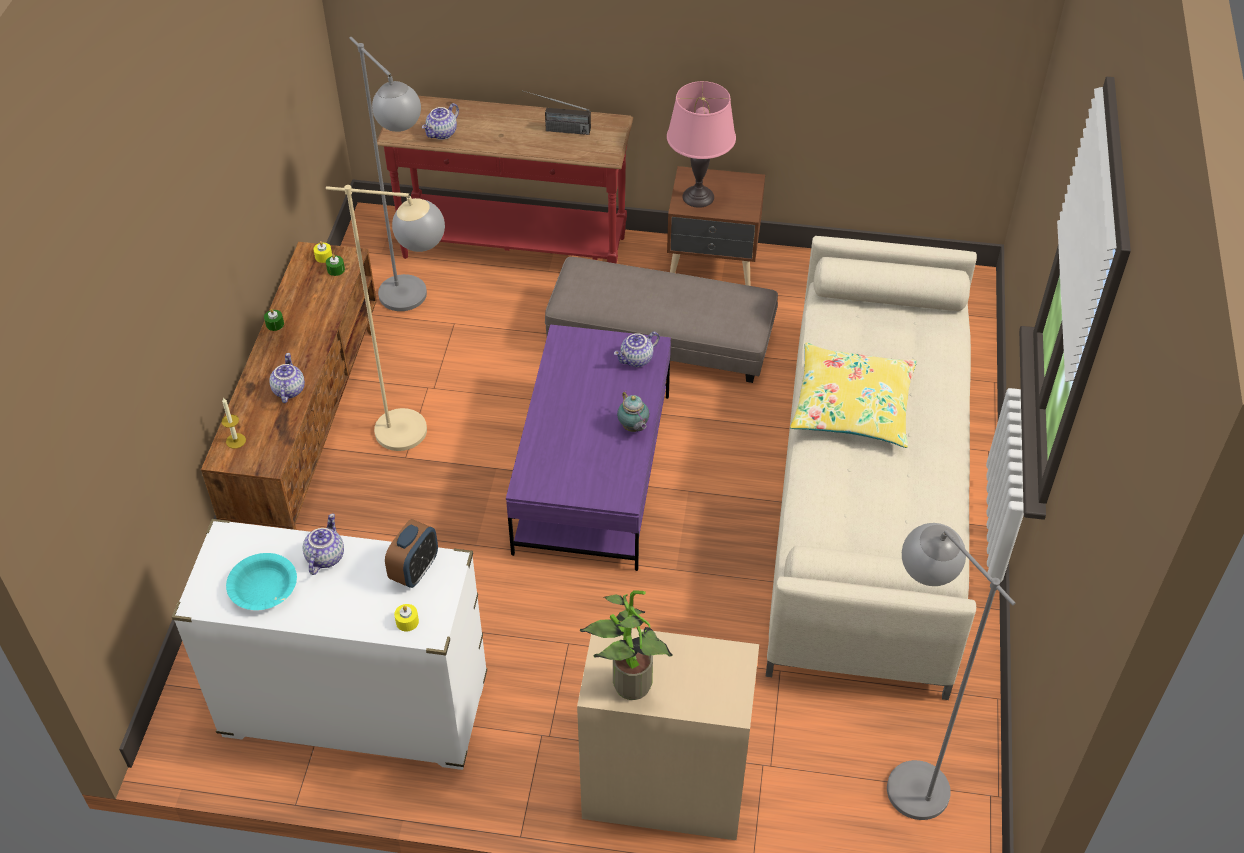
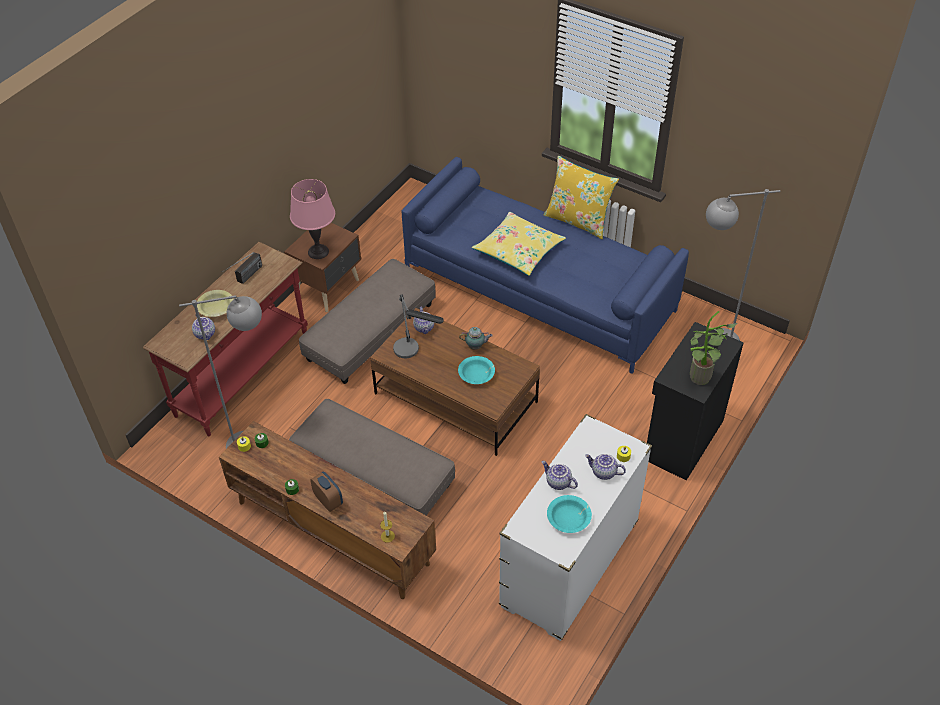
camera: 65 degrees left, 0 degrees up
teapot [269,353,305,403] -> teapot moved to [585,454,626,480]
beige floor lamp [326,185,445,451] -> grey ottoman [289,399,455,515]
alarm clock [385,519,438,588] -> alarm clock moved to [310,471,343,512]
purple coffee table [506,324,671,571] -> brown coffee table [370,308,540,456]
beige cabinet [577,628,759,840] -> black cabinet [647,322,744,480]
beige sofa [766,236,977,700] -> blue sofa [402,157,689,374]
none -> yellow bowl [197,290,233,317]
none -> table lamp [393,294,444,358]
none -> turquoise bowl [458,356,495,384]
none -> yellow pillow [544,155,619,239]

